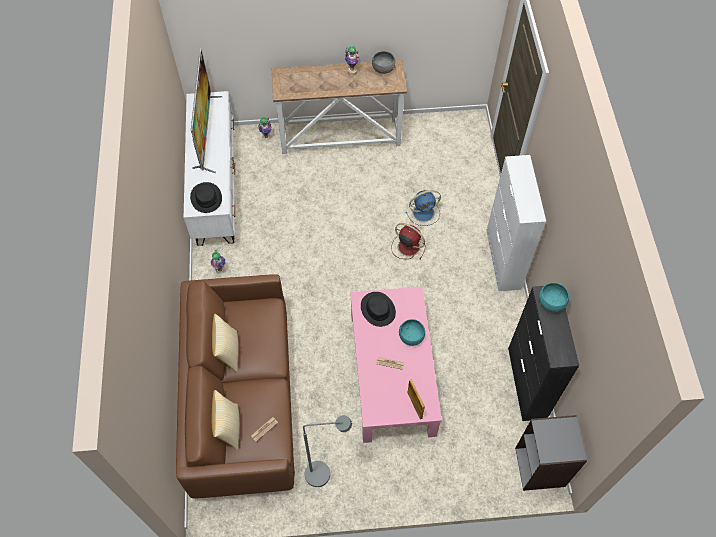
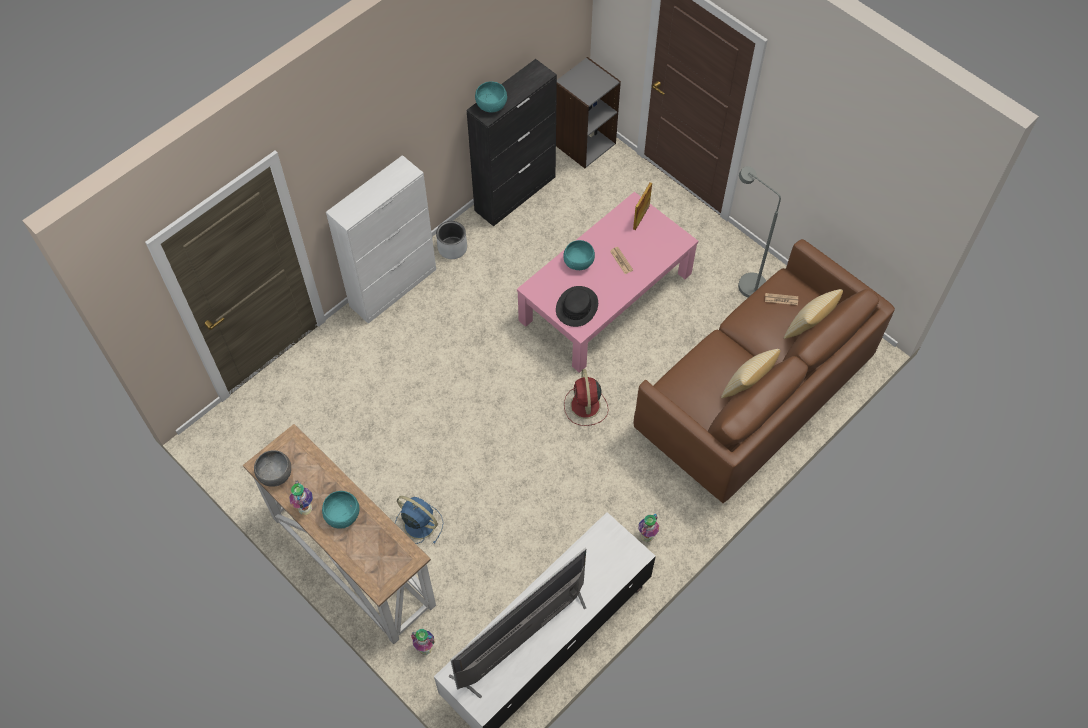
camera: 130 degrees left, 0 degrees up
black hat [190,182,222,213] -> none
red fan [391,223,425,259] -> red fan moved to [564,369,609,426]
blue fan [406,190,441,226] -> blue fan moved to [395,496,443,544]
none -> turquoise bowl [322,491,359,529]
none -> grey planter [436,221,467,259]

